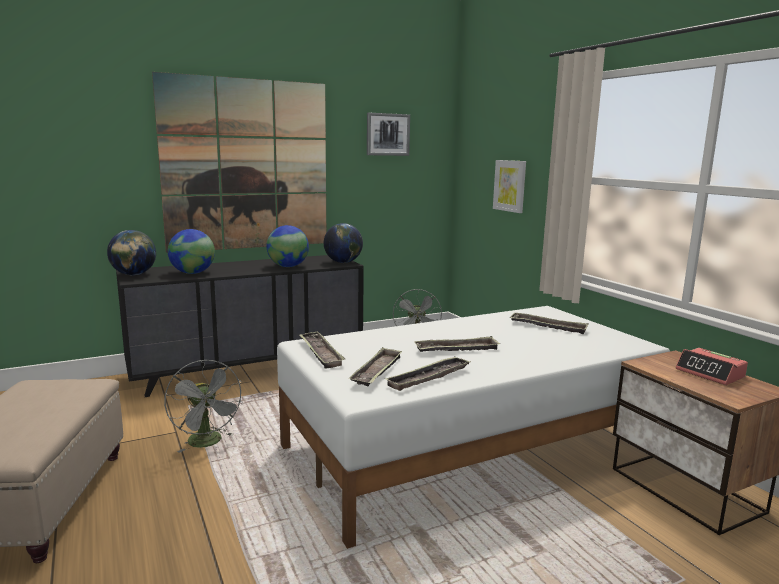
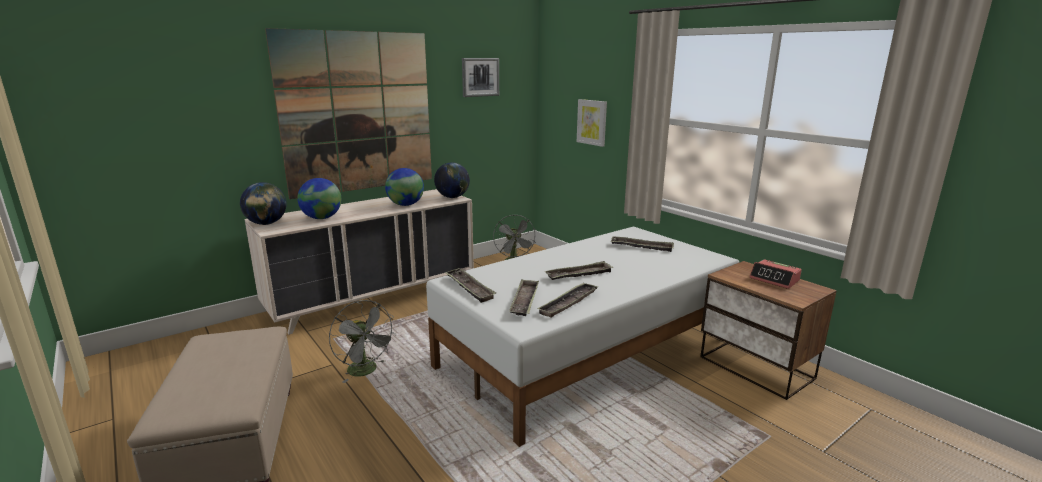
camera: 10 degrees left, 5 degrees up
black dresser [116,255,364,397] -> beige dresser [244,189,474,335]

